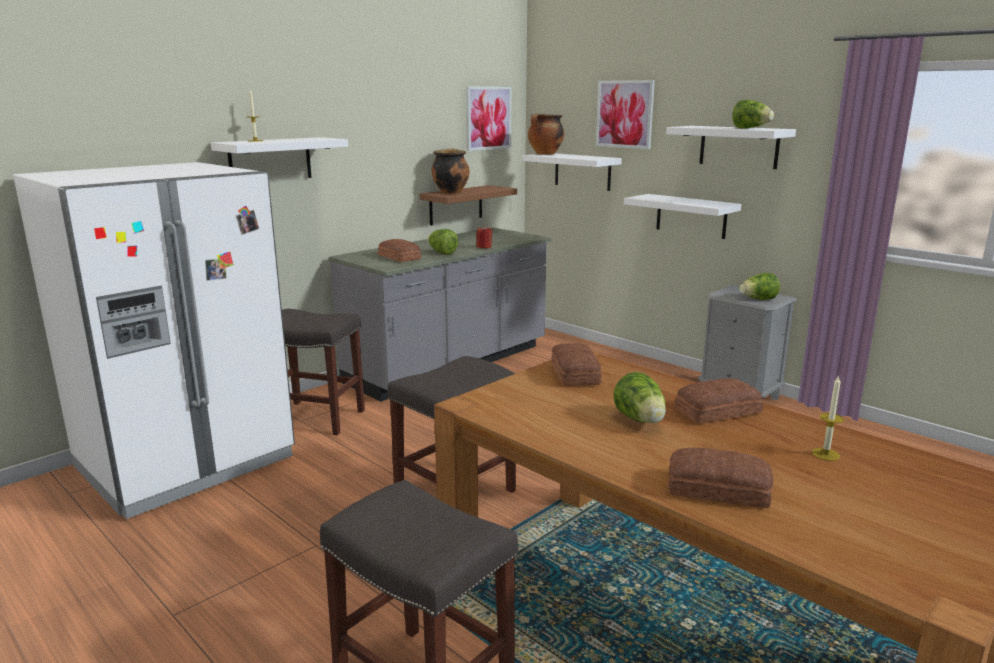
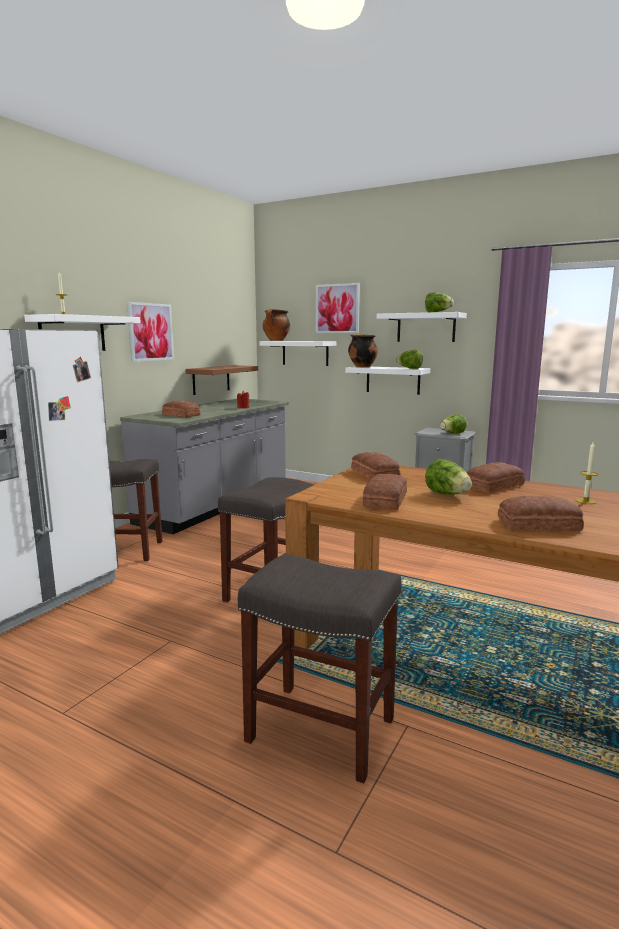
camera: 15 degrees left, 5 degrees down
lettuce [428,229,458,255] -> lettuce moved to [396,350,423,369]
cooking pot [431,149,470,194] -> cooking pot moved to [348,334,378,367]
picture [466,87,511,151] -> picture moved to [127,302,174,362]
none -> bread [363,474,407,510]

